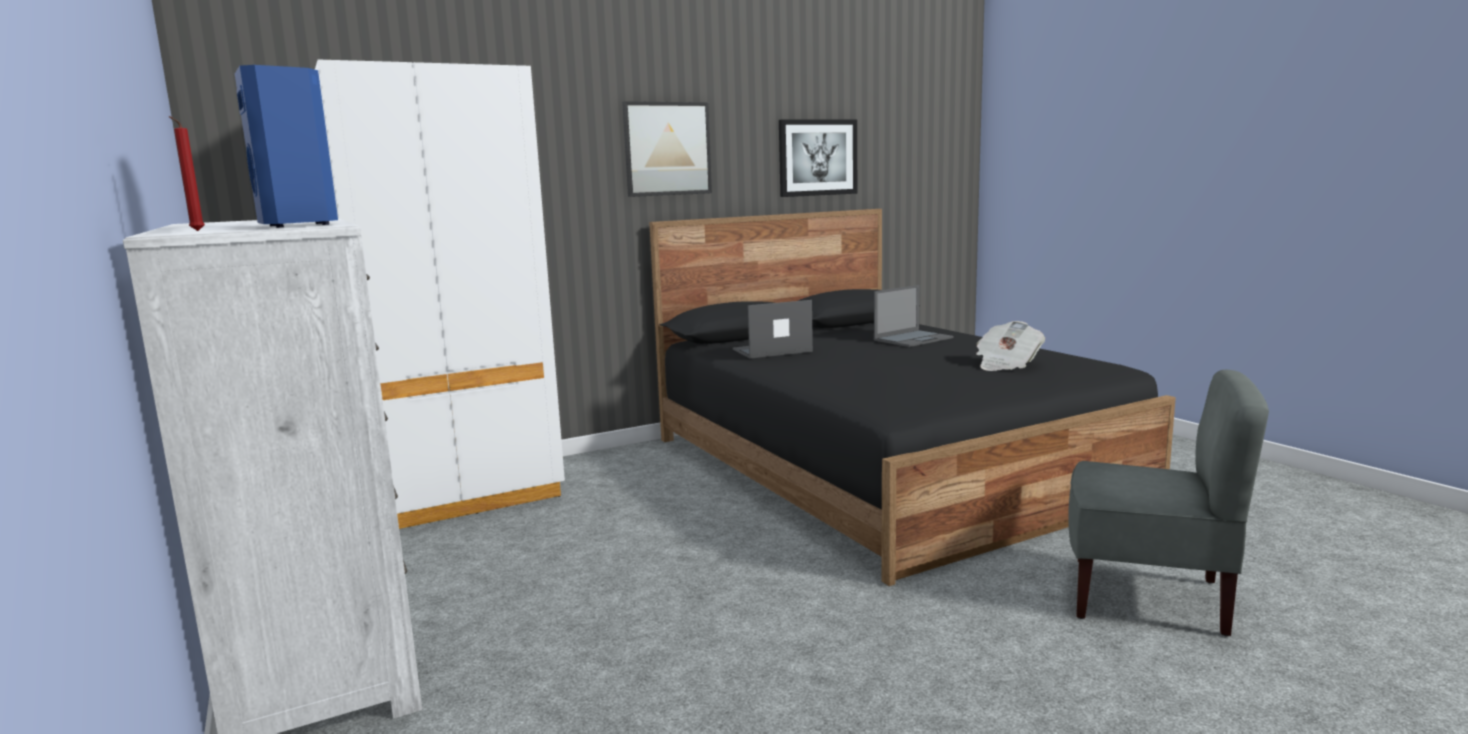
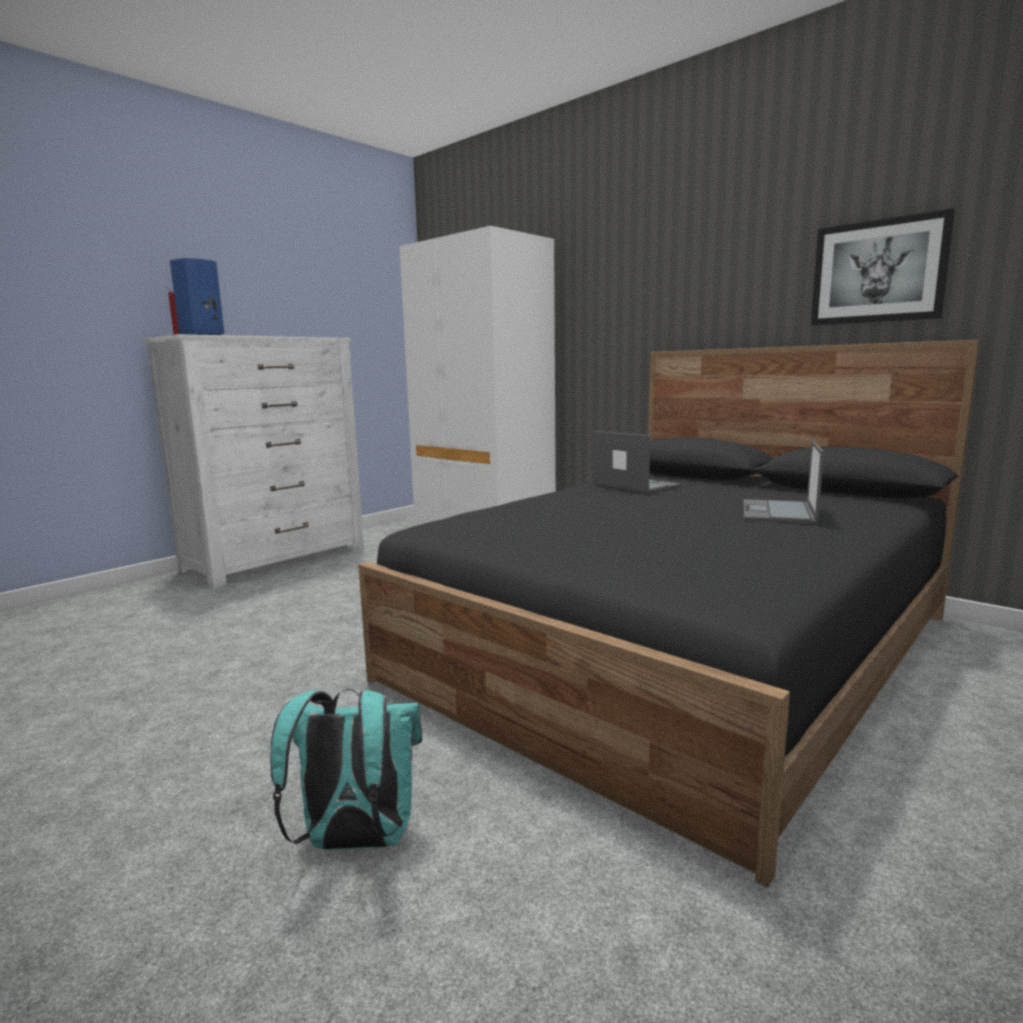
camera: 70 degrees right, 0 degrees up
picture [622,101,712,197] -> none
laptop [874,285,954,347] -> laptop turned 75 degrees clockwise [744,441,824,524]
newspaper [976,321,1045,371] -> none
grey chair [1068,370,1269,636] -> turquoise backpack [270,689,422,850]

